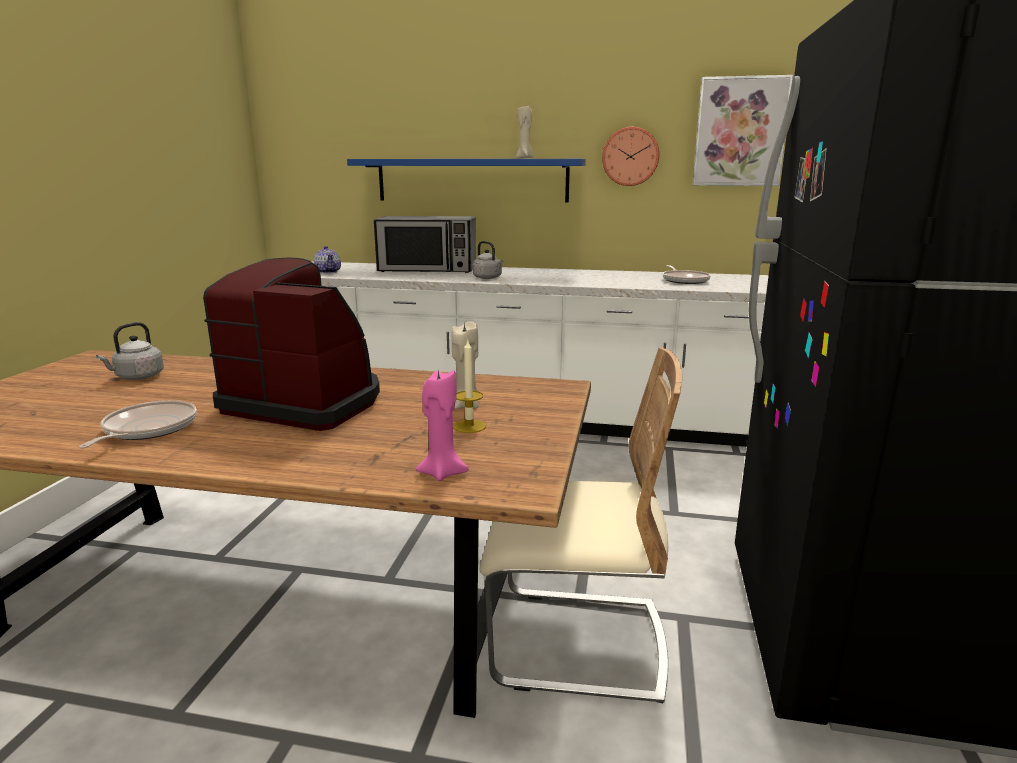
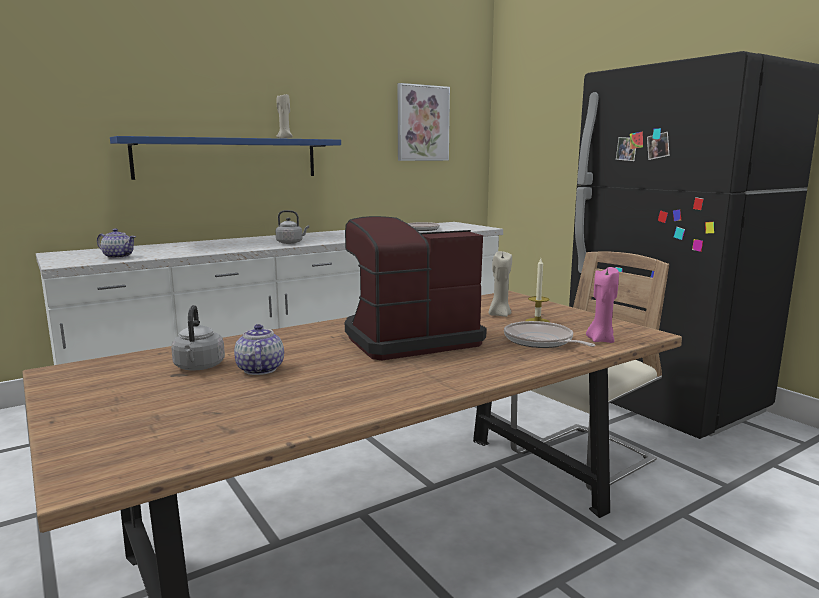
camera: 45 degrees left, 5 degrees down
frying pan [79,400,197,449] -> frying pan moved to [504,321,596,348]
microwave [374,216,476,273] -> none
wall clock [602,127,659,186] -> none
none -> teapot [234,324,284,375]

